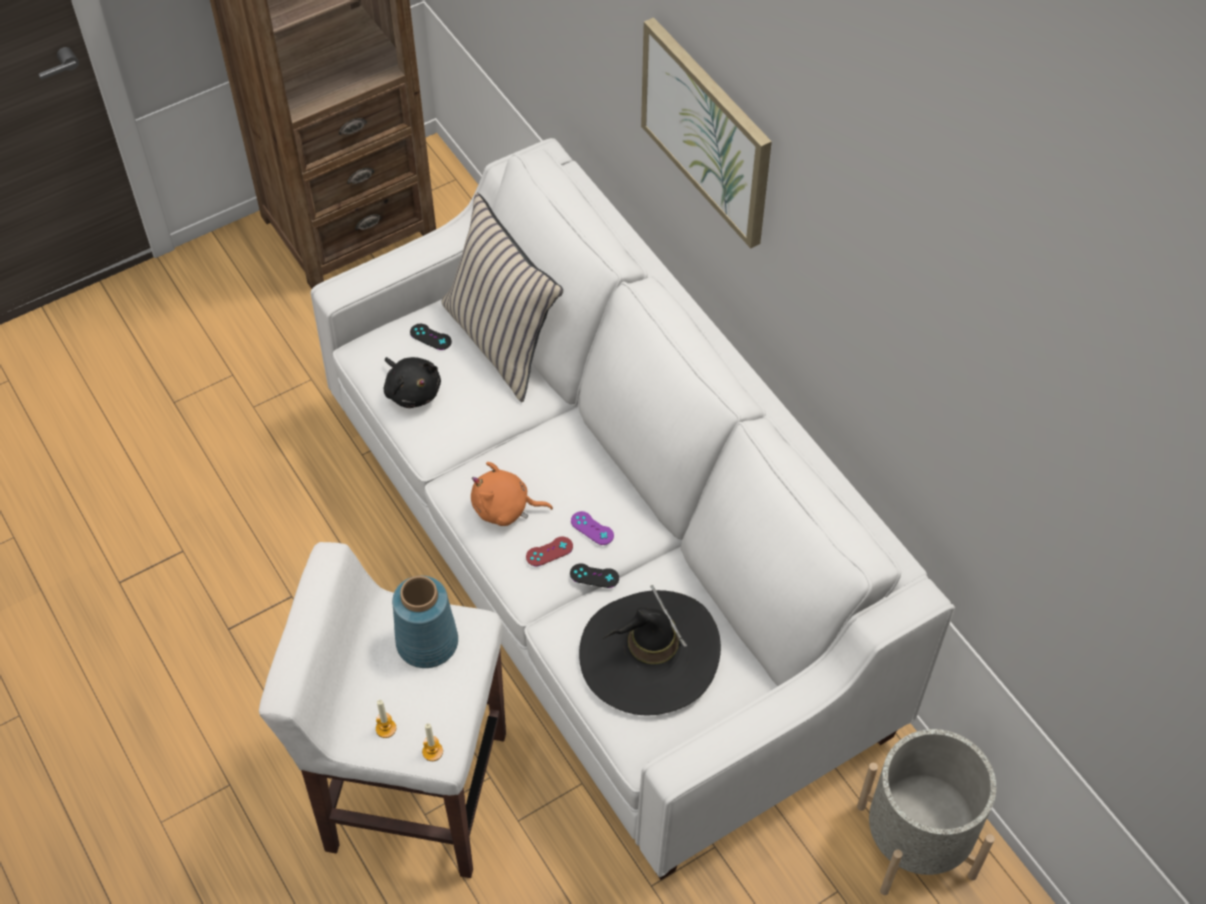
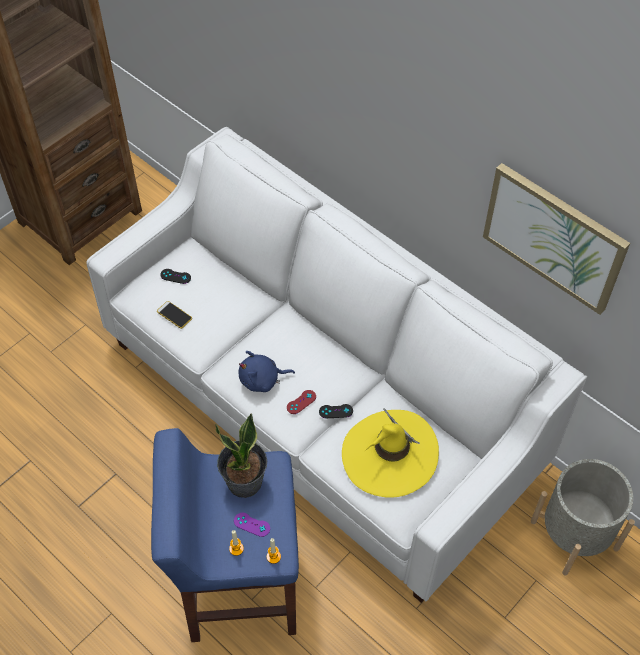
camera: 15 degrees left, 0 degrees up
white stool [259,542,506,878] -> blue stool [151,428,299,642]
black plush toy [384,357,441,408] -> phone [157,301,192,329]
blue vase [392,576,458,668] -> potted plant [215,413,267,498]
beige pillow [441,193,563,402] -> none
orange plush toy [471,462,553,526] -> blue plush toy [239,351,295,392]
purple game controller [571,511,614,545] -> purple game controller moved to [234,513,270,537]
black hat [579,585,721,716] -> yellow hat [342,408,439,498]
picture [641,17,772,249] -> picture moved to [483,163,630,315]

